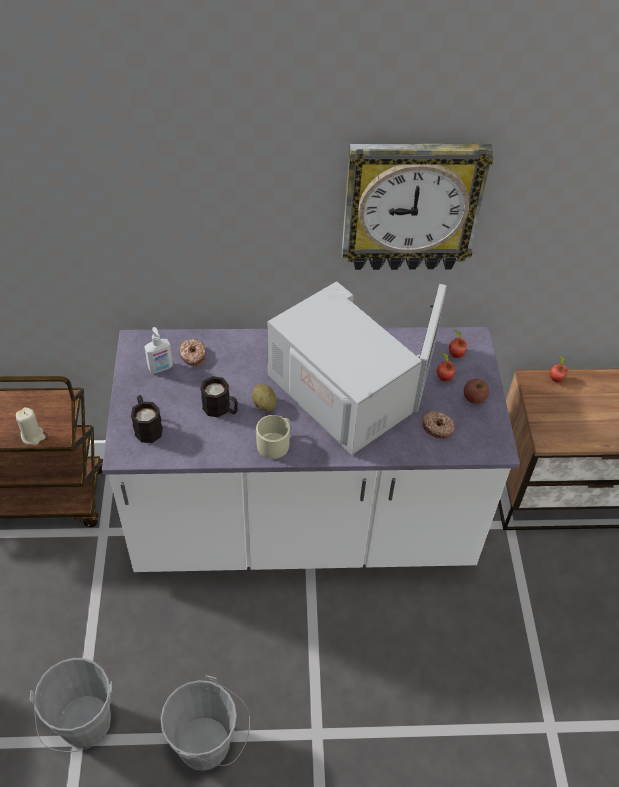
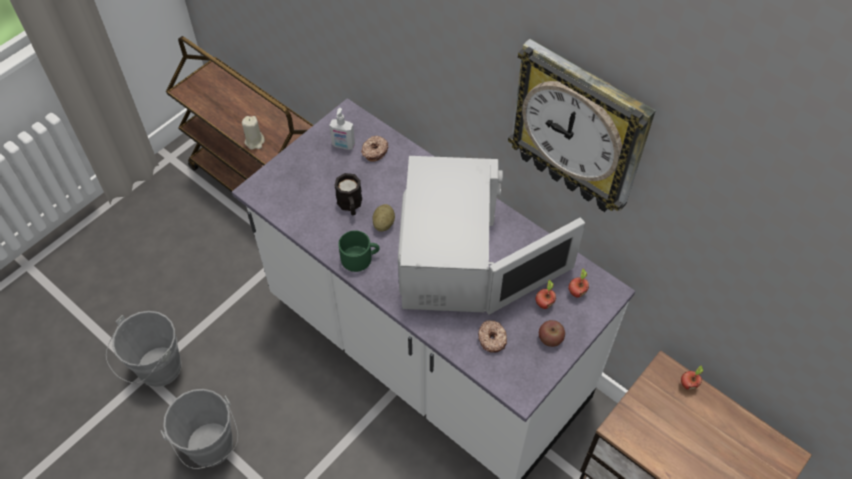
camera: 45 degrees right, 5 degrees up
black mug [131,395,163,443] -> none
beige mug [256,415,290,459] -> green mug [338,230,380,272]

